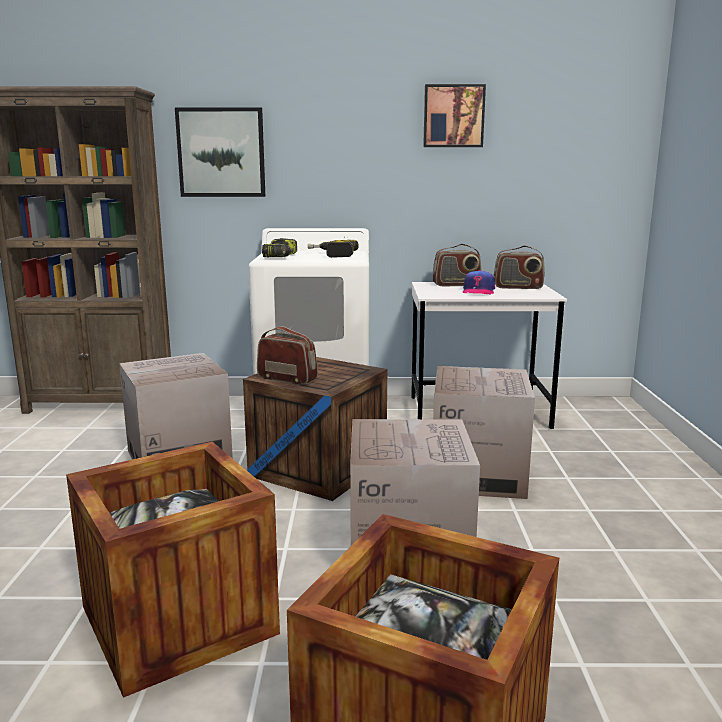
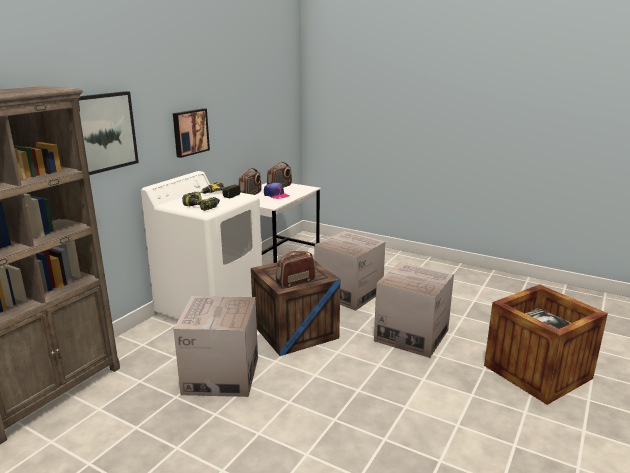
camera: 60 degrees left, 5 degrees up
crate [66,442,280,698] -> none
picture [423,84,486,147] -> picture moved to [173,108,210,158]

